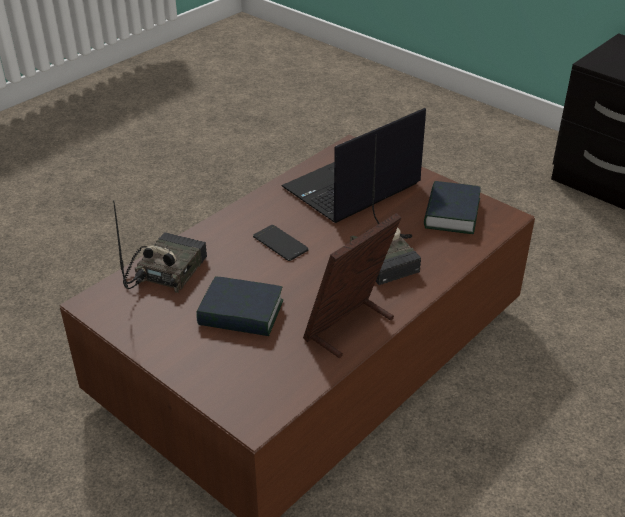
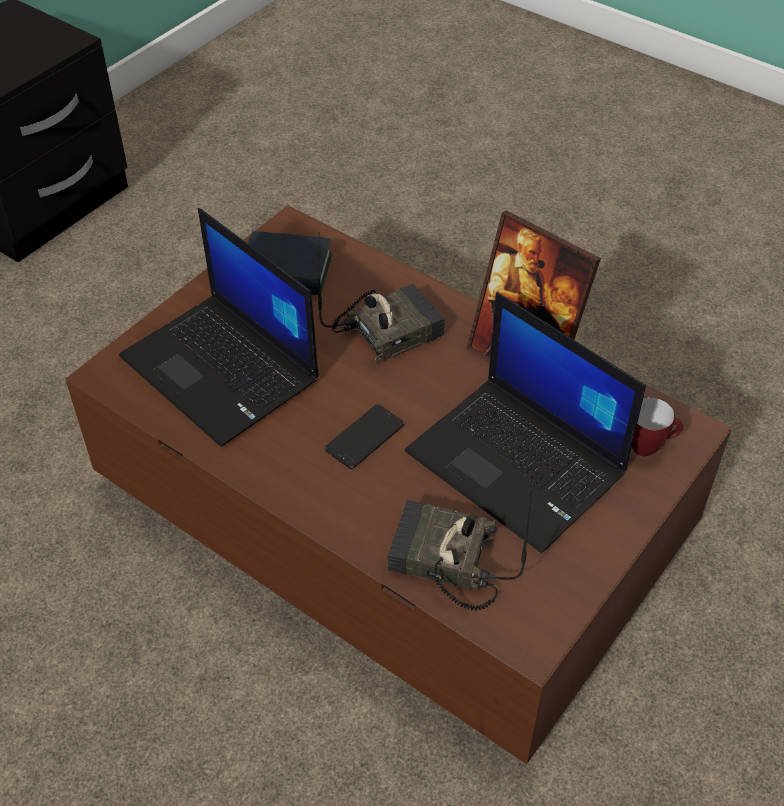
camera: 95 degrees left, 10 degrees up
book [196,276,283,336] -> laptop [405,293,646,553]
none -> mug [632,397,683,456]

